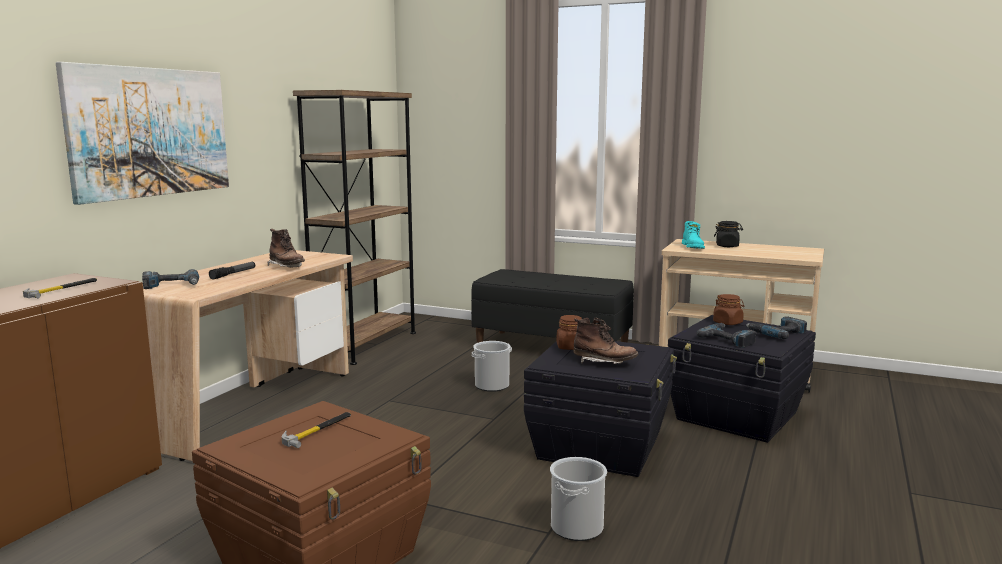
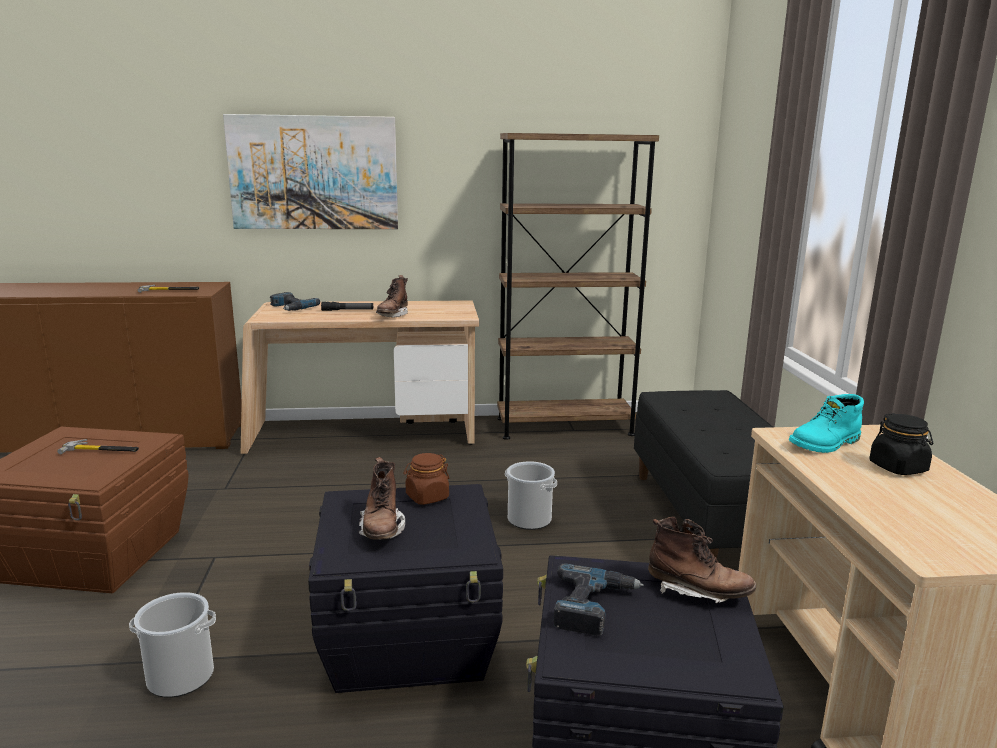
camera: 60 degrees right, 5 degrees up
brown jar [713,294,744,325] -> brown boot [648,517,756,603]
power drill [746,316,807,339] -> none

